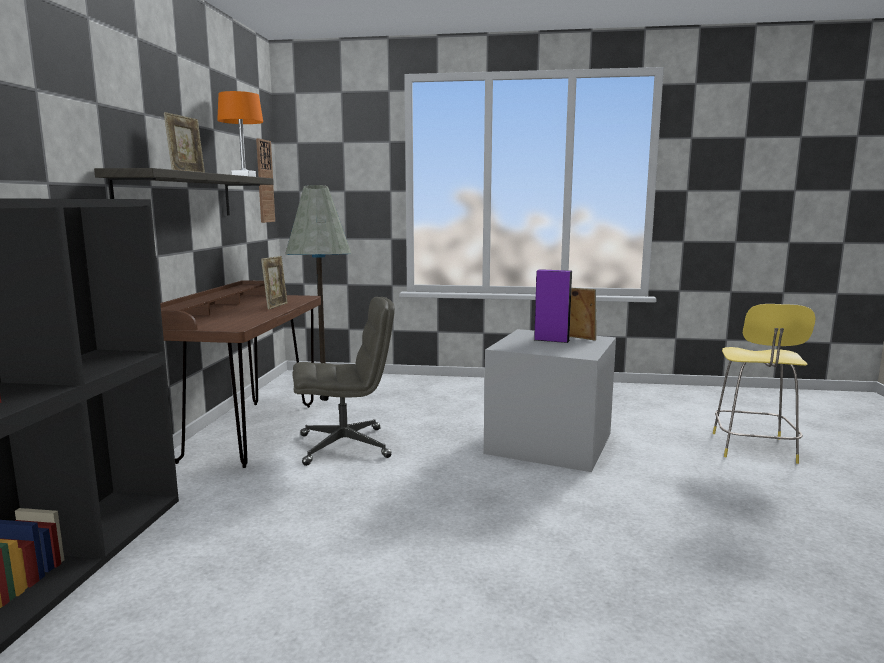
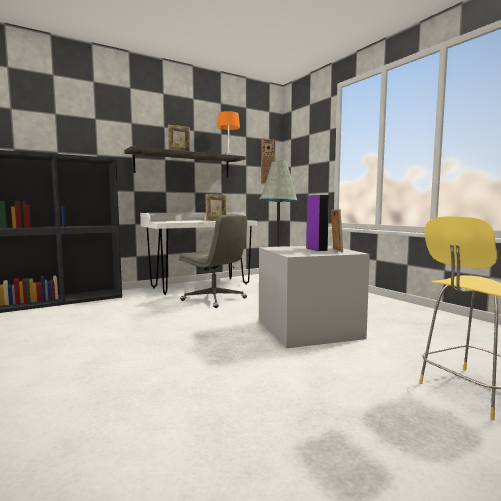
camera: 50 degrees right, 5 degrees down
brown desk [160,280,321,468] -> white desk [140,212,257,295]

